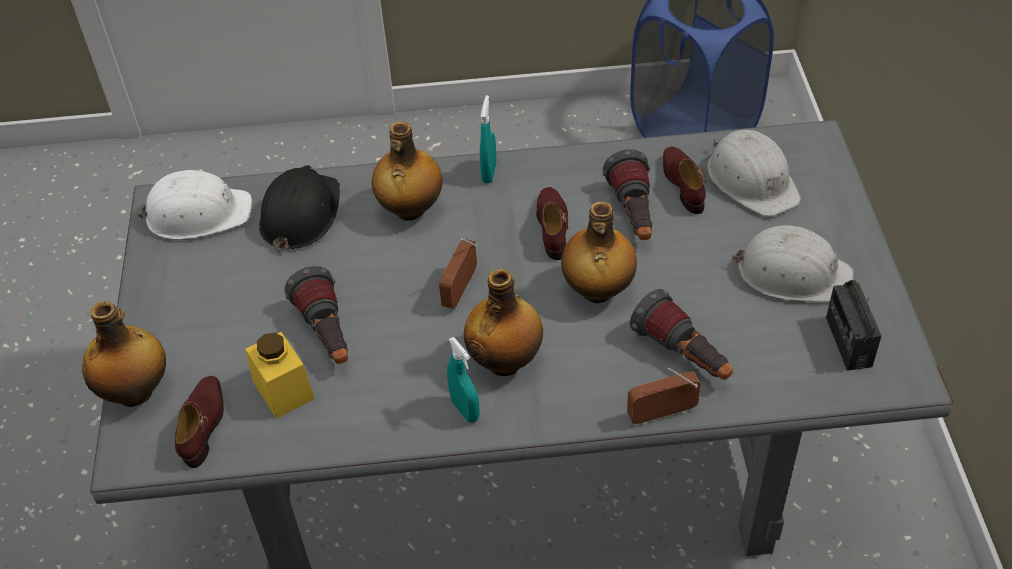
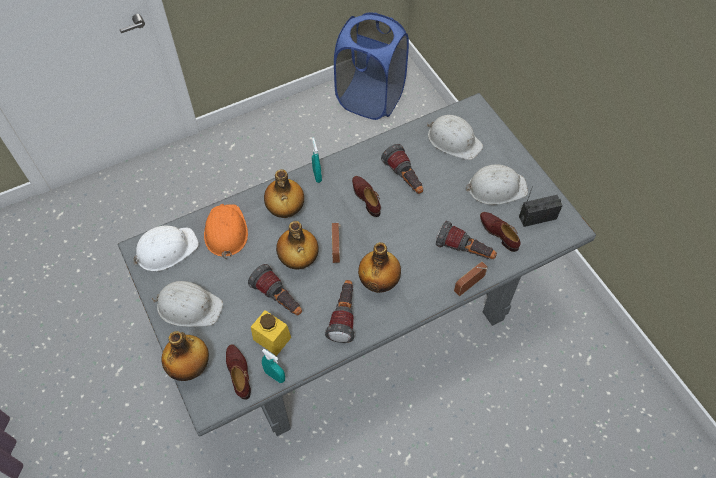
camera: 25 degrees left, 10 degrees up
black hard hat [259,165,340,253] -> orange hard hat [204,204,248,259]
turquoise spray bottle [447,337,480,423] -> turquoise spray bottle moved to [262,349,285,383]
bottle [561,201,637,303] -> bottle moved to [276,221,319,269]
brown shoe [663,146,706,214] -> brown shoe moved to [480,212,521,252]
radio [826,280,882,371] -> radio turned 105 degrees clockwise [519,186,563,227]
none -> white hard hat [152,281,223,327]
none -> flashlight [325,280,355,343]

